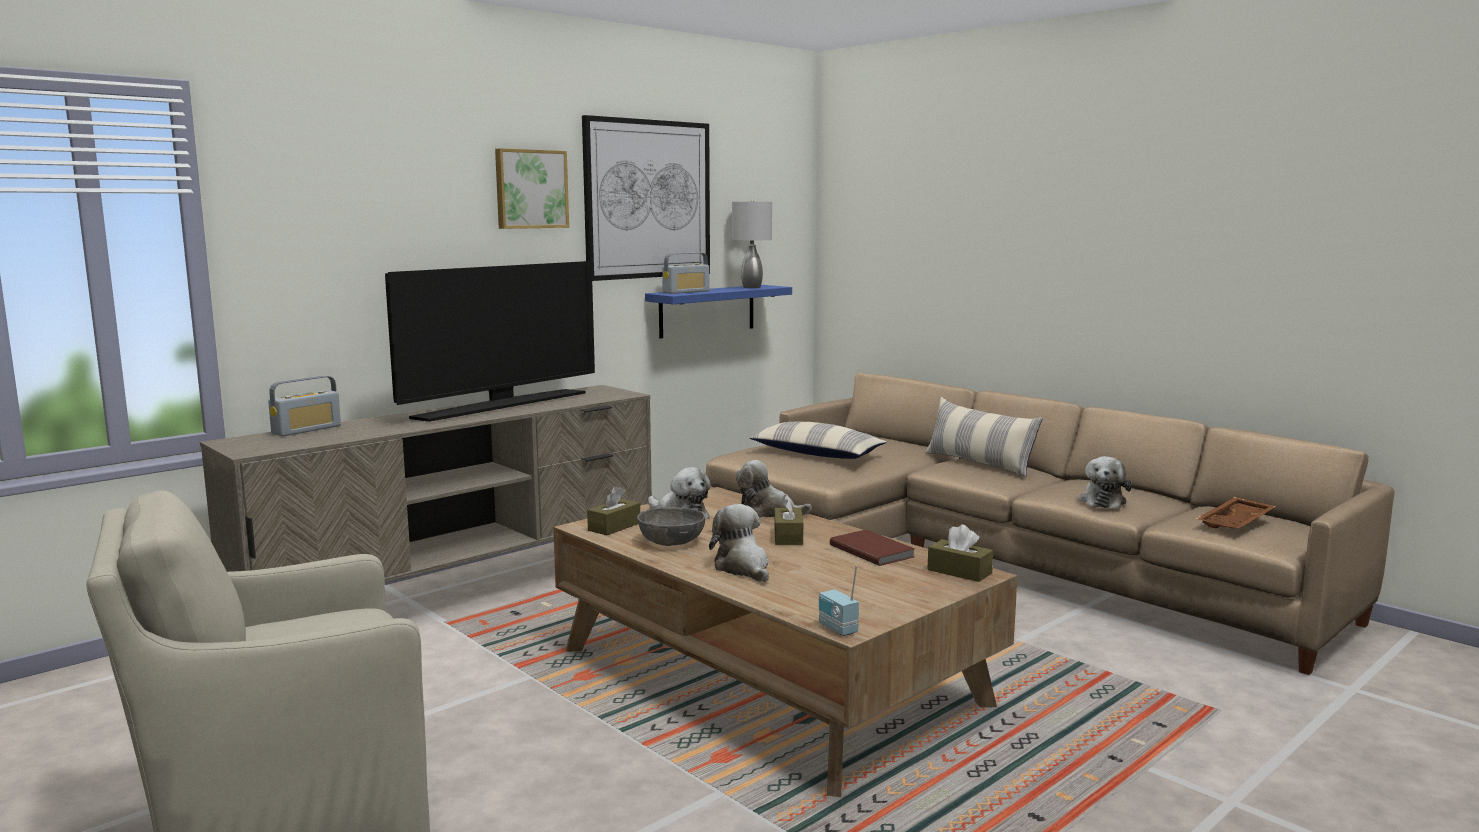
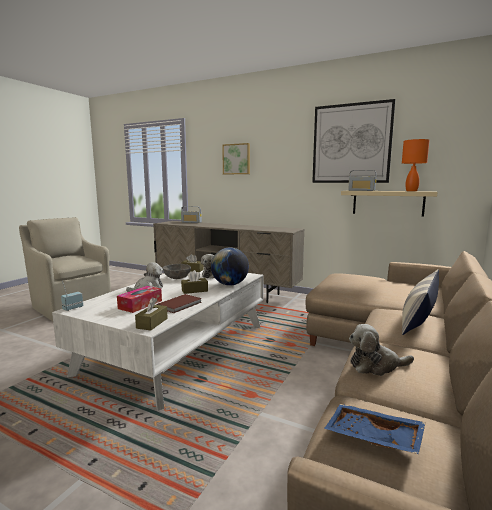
camera: 70 degrees right, 0 degrees up
television [385,261,595,422] -> none
picture [495,148,569,229] -> picture moved to [222,143,250,174]
brown coffee table [553,487,1018,797] -> white coffee table [52,267,264,411]
blue shelf [645,285,792,339] -> beige shelf [341,191,438,216]
grey table lamp [732,200,772,288] -> orange table lamp [402,139,429,191]
plush toy [736,460,812,518] -> globe [211,248,249,286]
pillow [750,422,887,459] -> none
brown tray [1196,497,1276,529] -> blue tray [324,404,426,454]
none -> tissue box [117,286,162,313]

